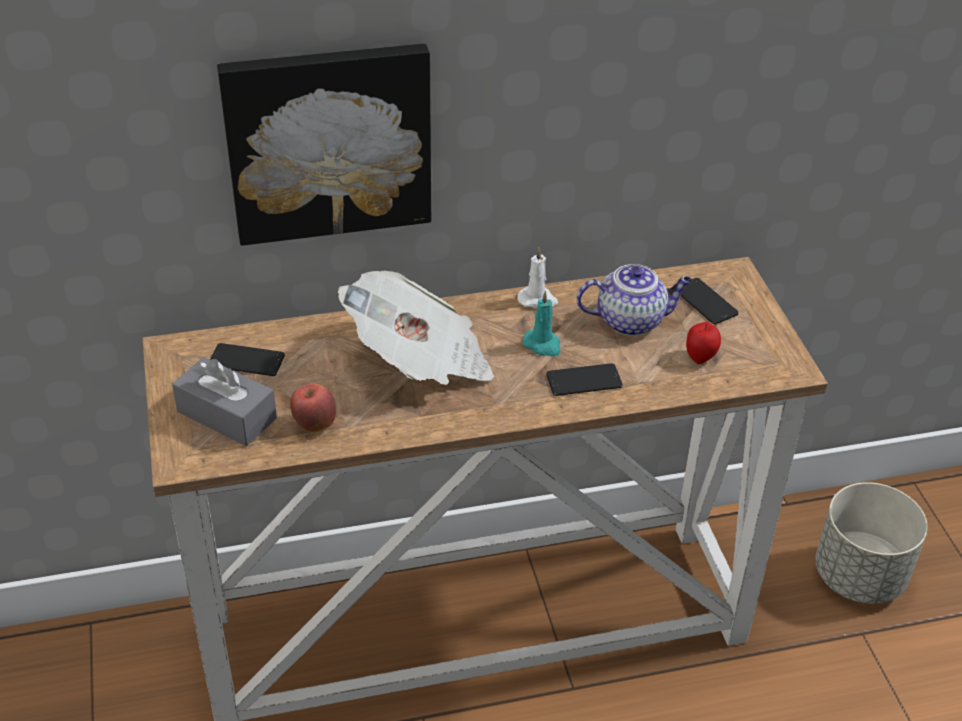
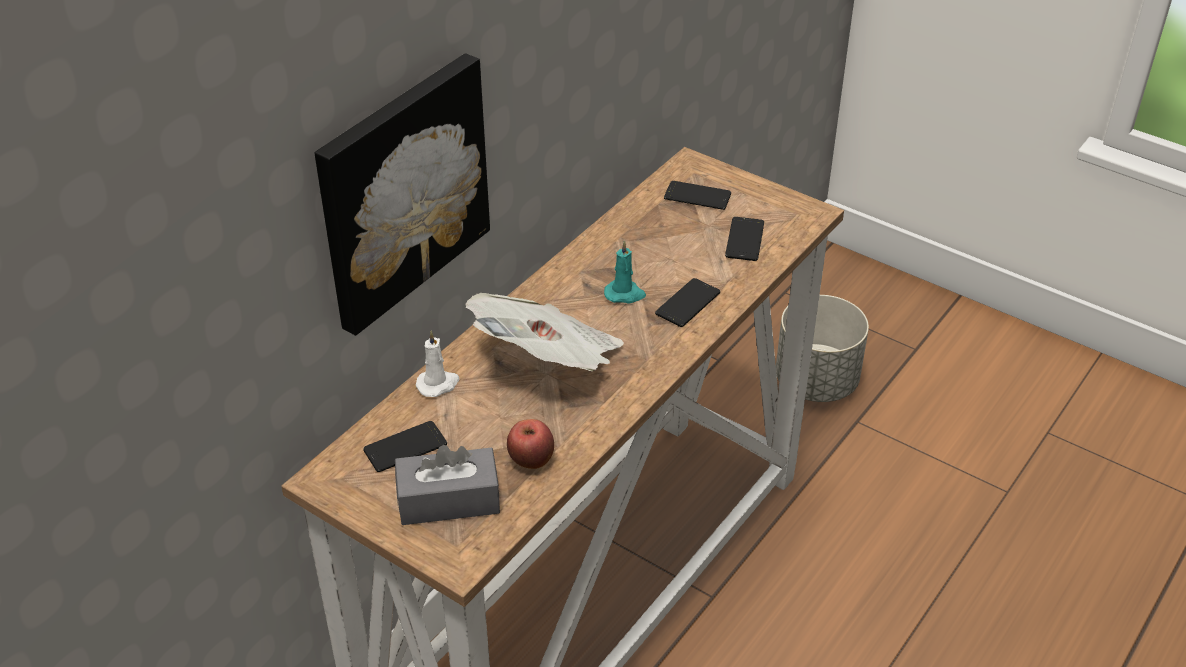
camera: 40 degrees left, 0 degrees up
white candle [517,247,558,308] -> white candle moved to [416,330,460,397]
teapot [576,264,692,336] -> none
apple [686,322,721,364] -> phone [725,217,764,261]

